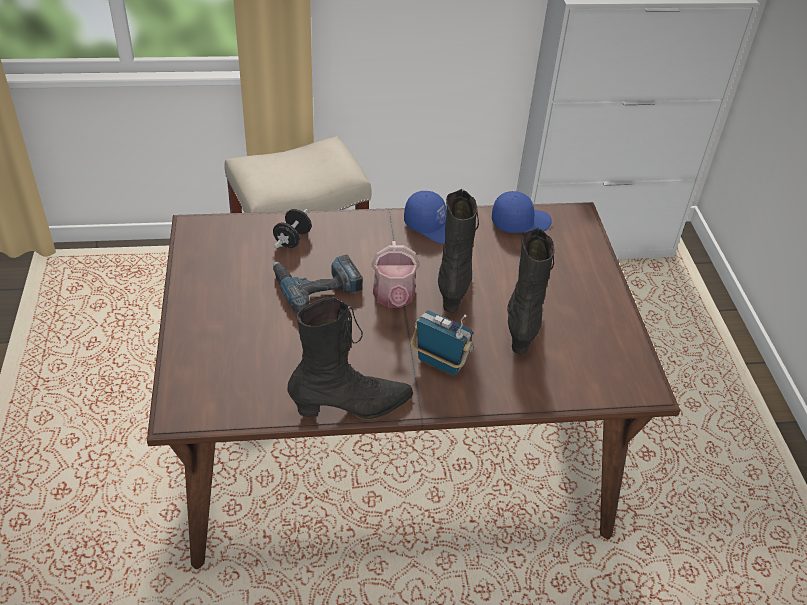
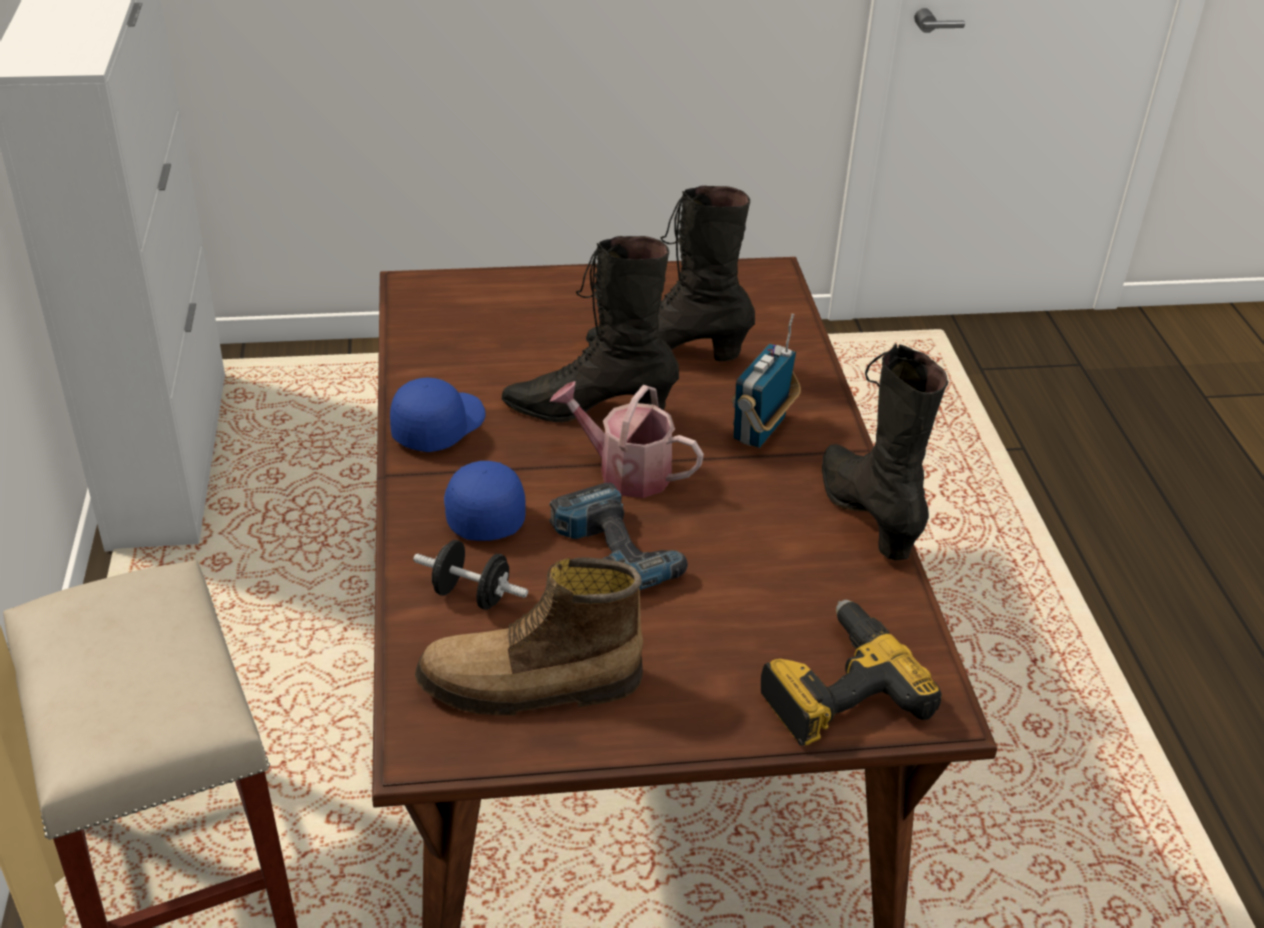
camera: 90 degrees left, 5 degrees down
watering can [371,241,420,307] -> watering can turned 150 degrees counterclockwise [549,381,704,498]
blue cap [492,191,552,233] -> blue cap moved to [444,461,526,541]
none -> boot [415,557,643,715]
none -> power drill [761,600,942,746]

